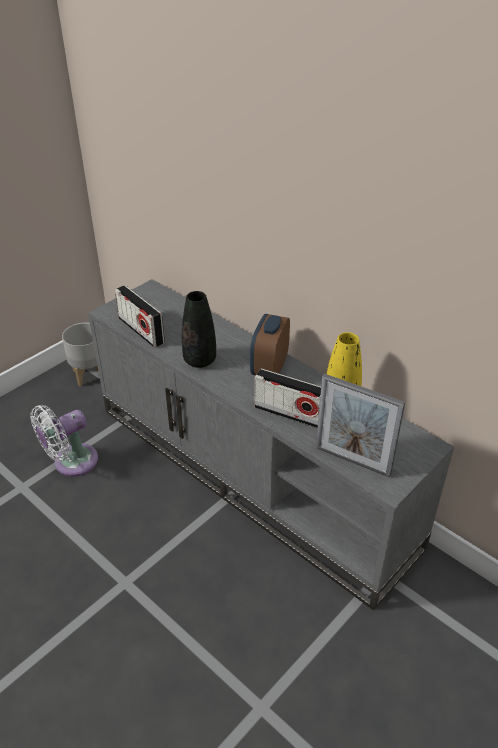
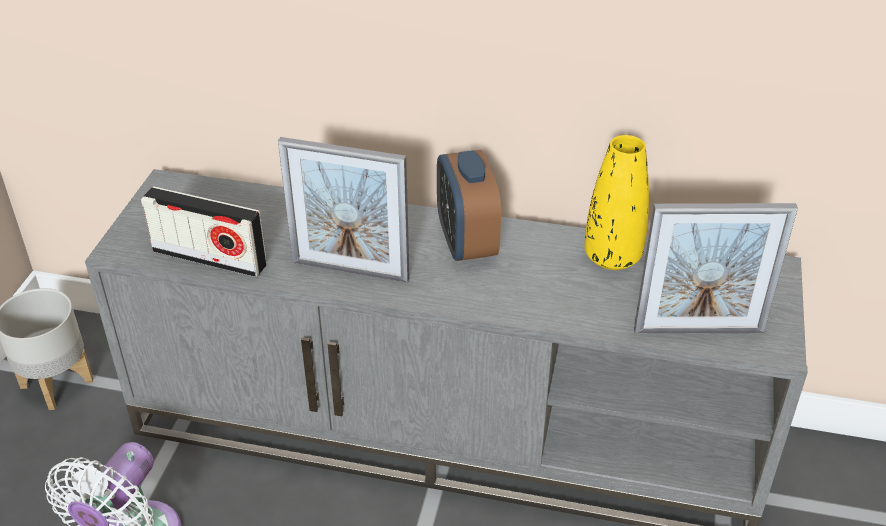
camera: 30 degrees left, 0 degrees up
black vase [182,291,216,368] -> picture frame [278,137,410,283]
radio [255,368,321,428] -> none

